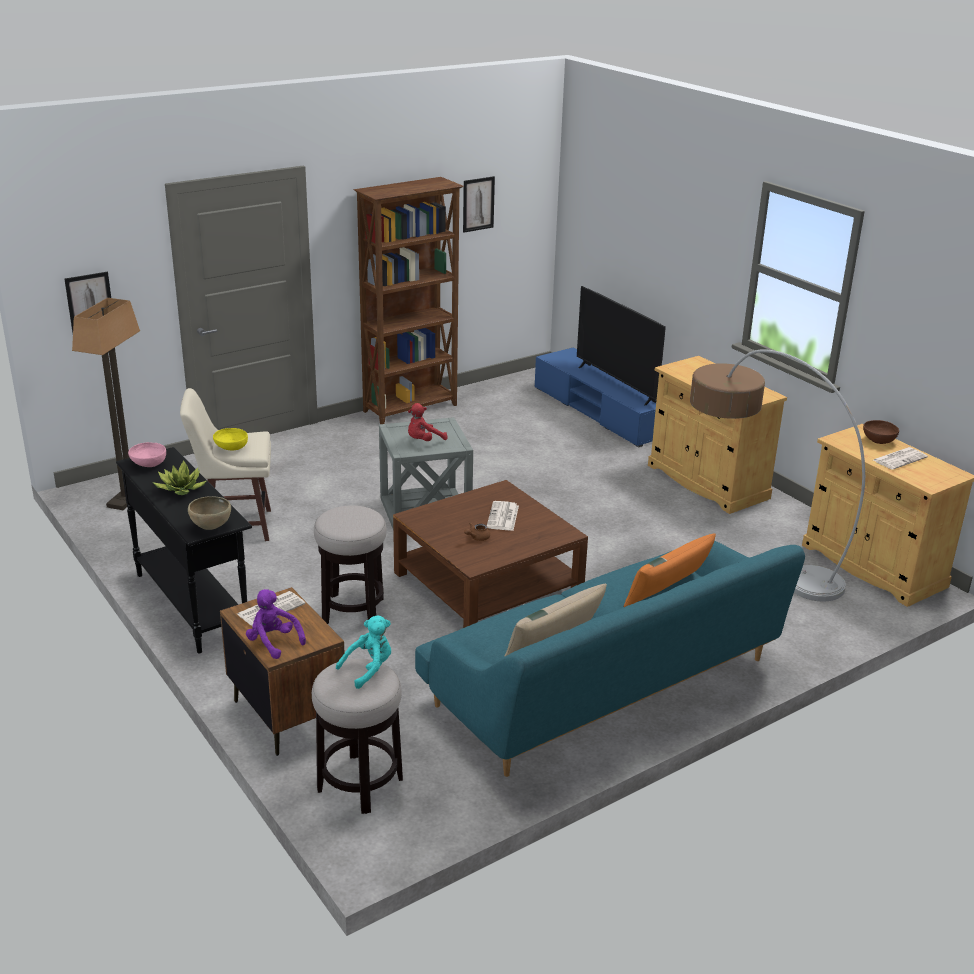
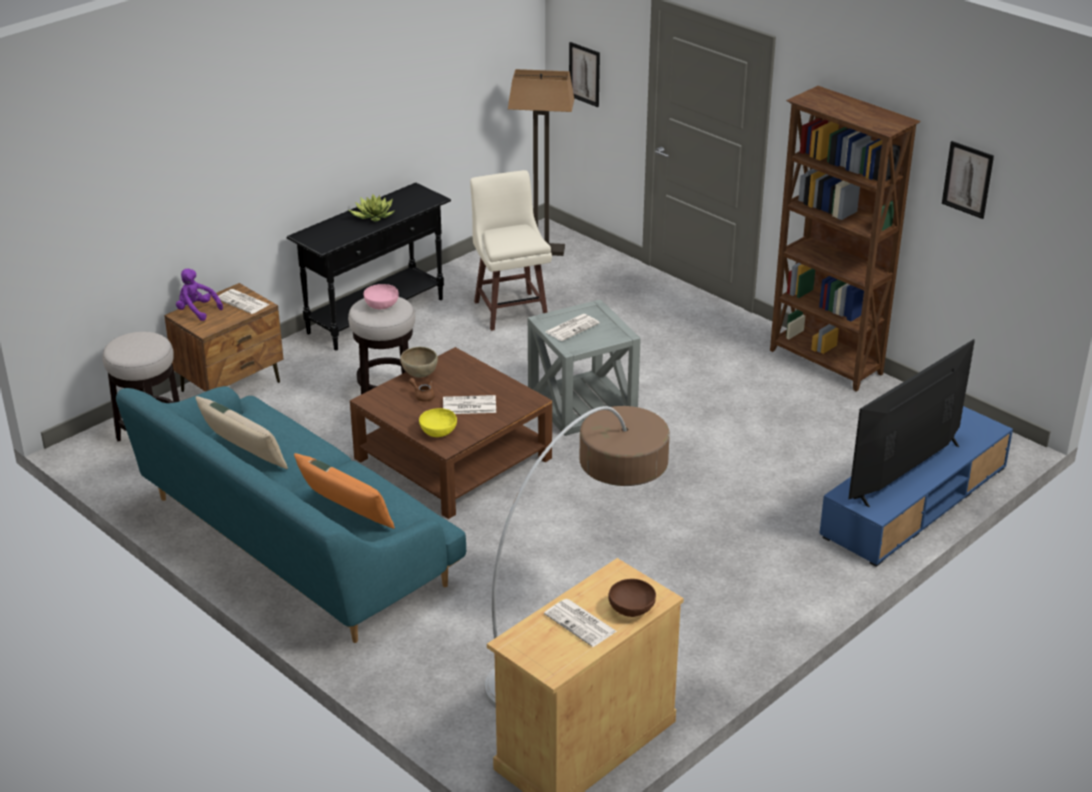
camera: 80 degrees right, 5 degrees up
pink bowl [128,442,166,467] -> pink bowl moved to [364,284,399,309]
brown bowl [188,496,231,530] -> brown bowl moved to [400,347,438,378]
yellow bowl [213,428,248,450] -> yellow bowl moved to [419,408,457,437]
purple plush toy [246,589,306,659] -> purple plush toy turned 90 degrees counterclockwise [176,269,223,321]
turquoise plush toy [336,615,391,689] -> none
red plush toy [408,403,448,441] -> newspaper [546,314,600,341]
beige cabinet [648,356,787,514] -> none

